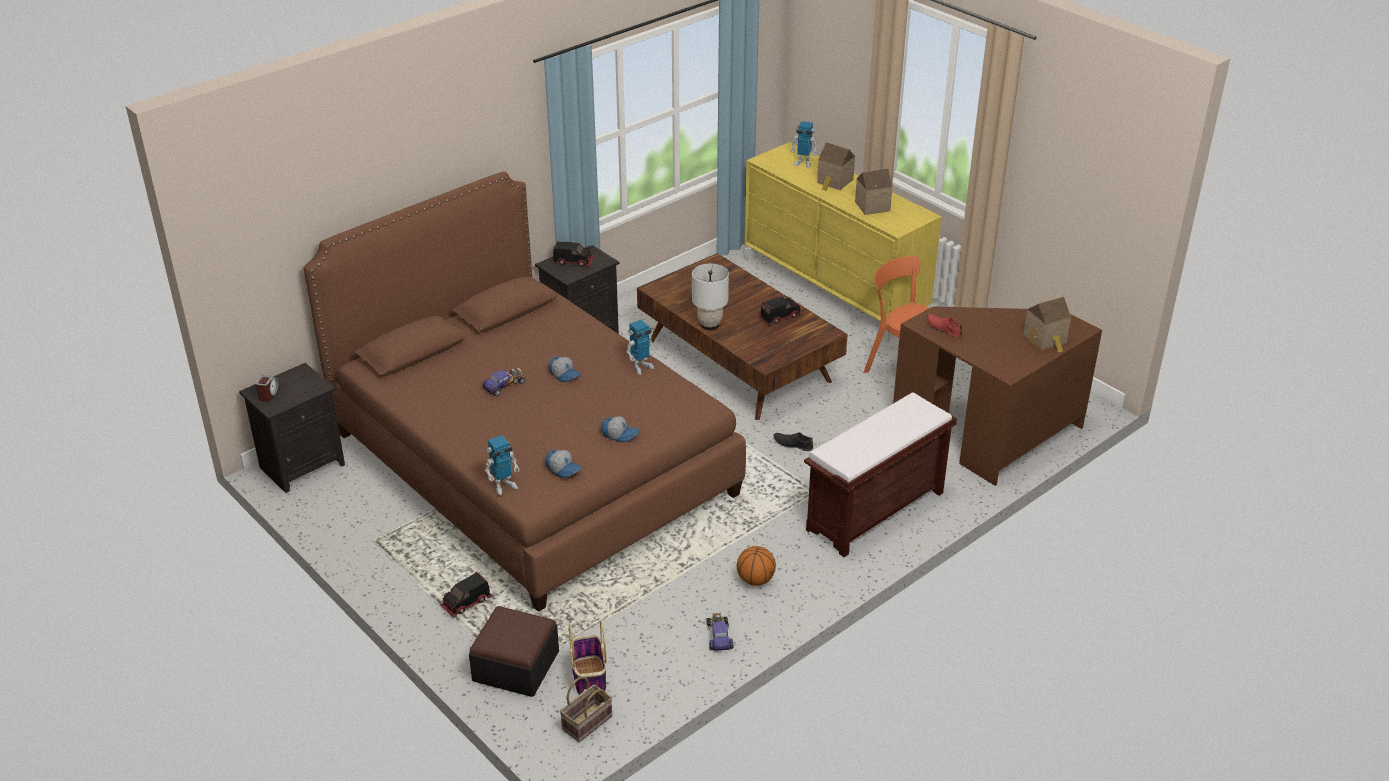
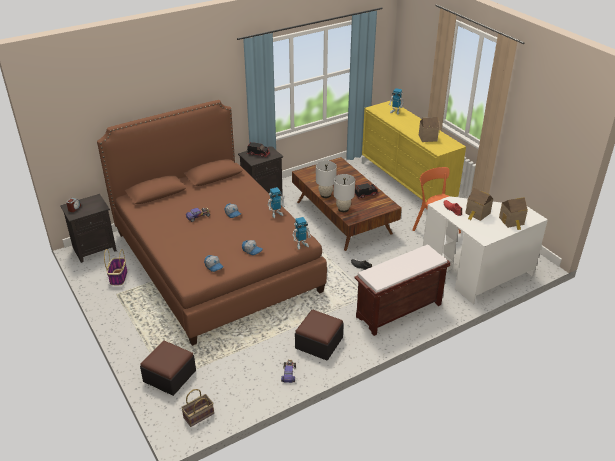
camera: 10 degrees right, 0 degrees up
toy truck [440,572,492,618] -> none
toy robot [485,435,520,496] -> toy robot moved to [292,217,311,249]
basket [569,621,607,695] -> basket moved to [104,249,128,285]
basketball [737,546,776,586] -> ottoman [295,310,344,360]
toy house [817,142,855,191] -> toy house moved to [465,188,493,221]
brown desk [893,307,1102,486] -> white desk [423,196,548,304]
none -> white table lamp [333,174,355,212]

